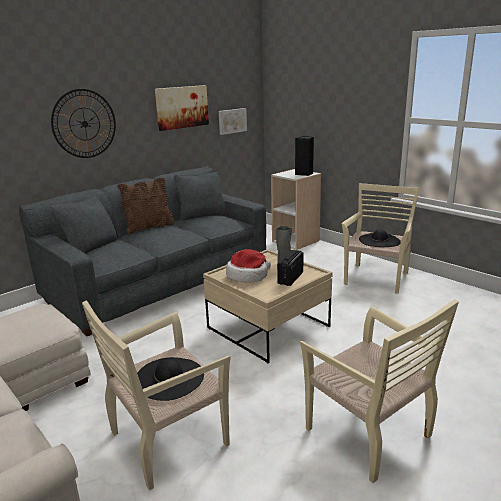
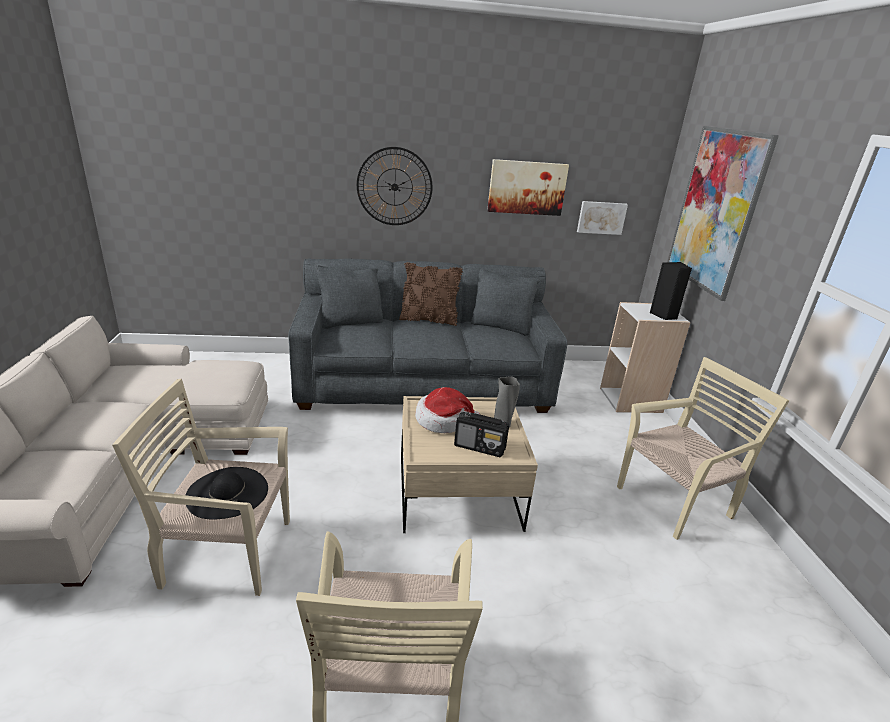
camera: 35 degrees right, 5 degrees up
radio [277,250,304,286] -> radio turned 135 degrees counterclockwise [454,412,509,457]
black hat [359,229,401,247] -> none
none -> picture [668,126,779,301]

